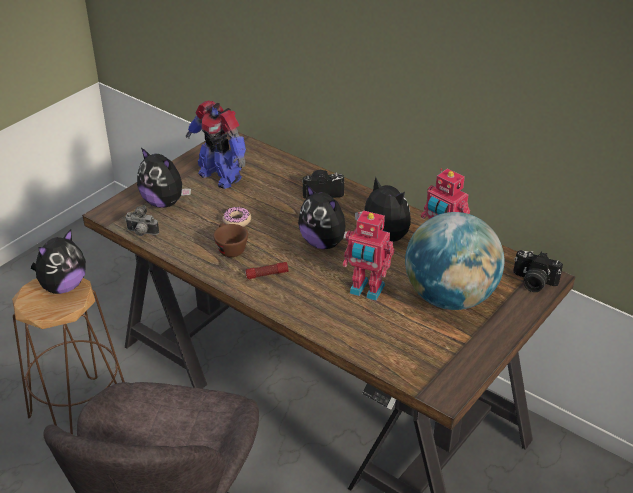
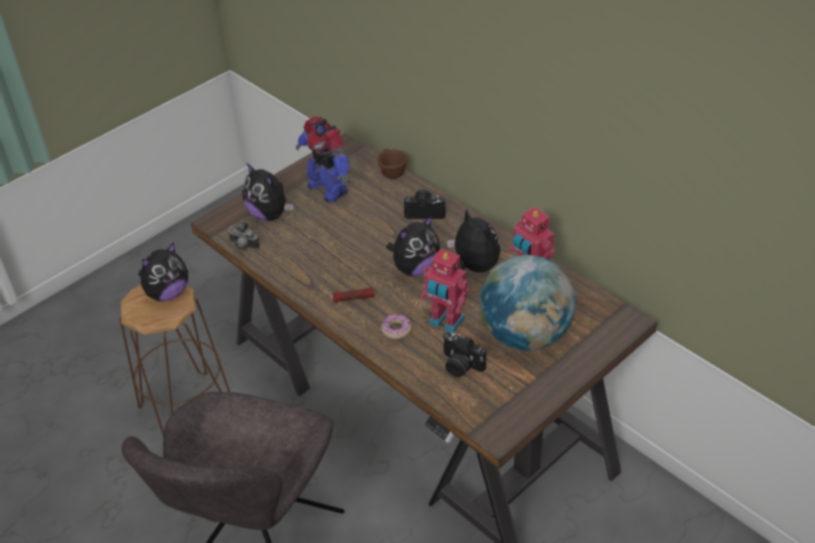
camera: 10 degrees right, 5 degrees up
brown cup [213,223,248,257] -> brown cup moved to [377,148,407,179]
donut [223,207,251,227] -> donut moved to [381,314,412,339]
plush toy [298,185,347,249] -> plush toy turned 90 degrees counterclockwise [386,215,440,276]
camera [513,250,563,292] -> camera moved to [442,332,486,378]

